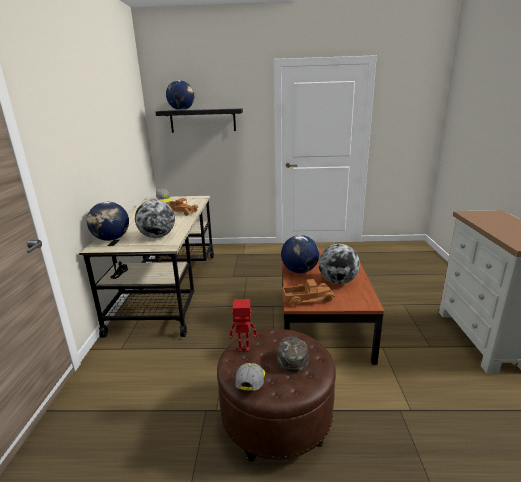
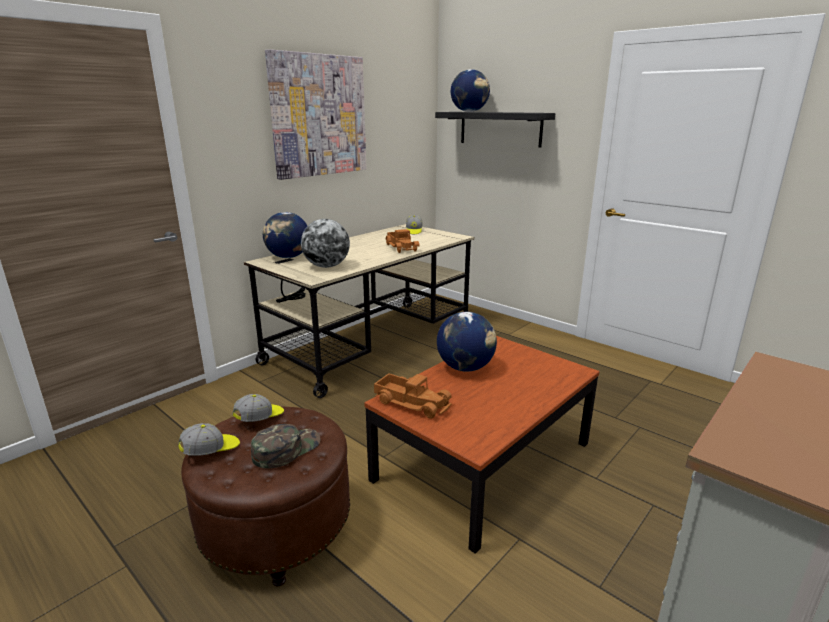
camera: 40 degrees right, 0 degrees up
toy robot [229,299,258,352] -> cap [232,394,284,422]
globe [319,244,360,284] -> none
none -> picture [265,49,366,180]

